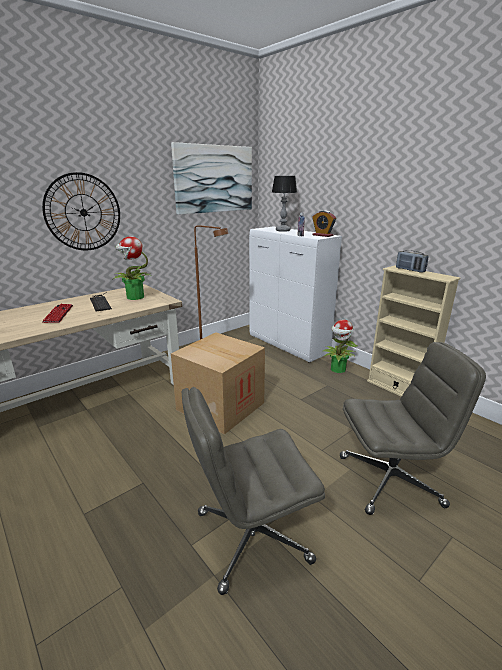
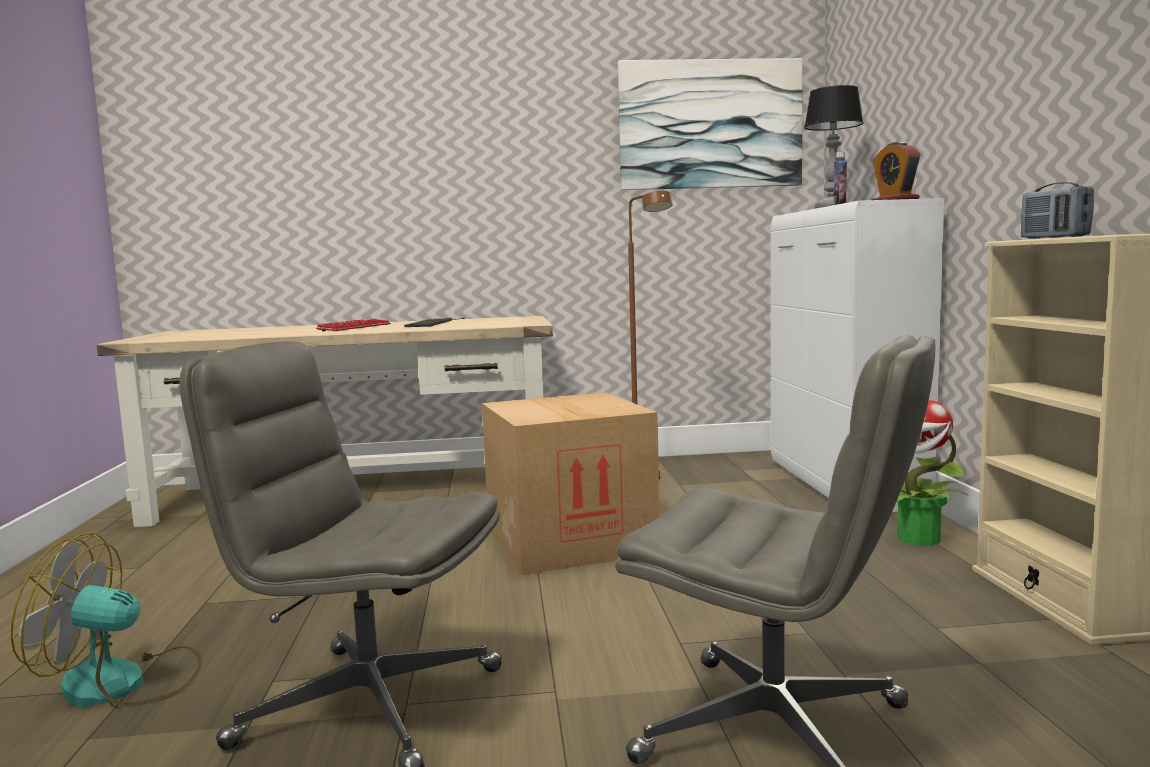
camera: 35 degrees right, 15 degrees down
wall clock [42,172,120,250] -> none
potted plant [112,236,151,300] -> none
none -> fan [11,533,202,707]

